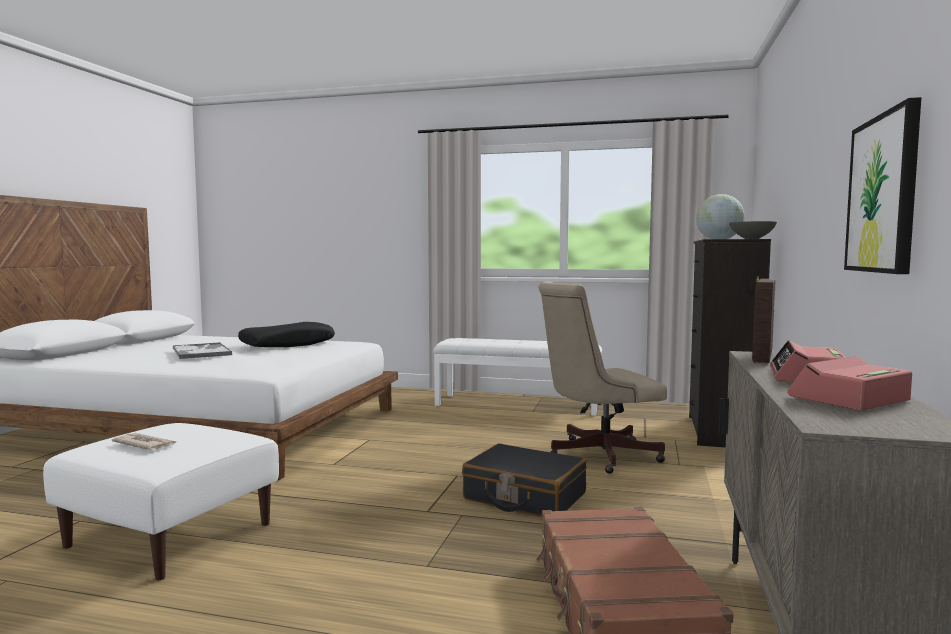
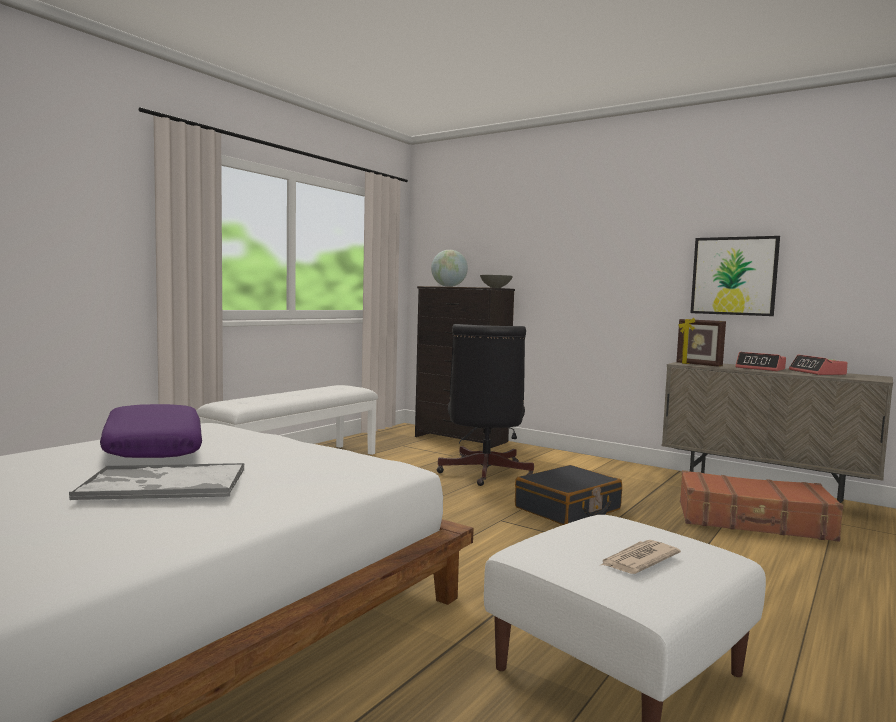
camera: 70 degrees left, 0 degrees up
black pillow [238,322,335,347] -> purple pillow [100,404,202,458]
beige office chair [538,281,667,474] -> black office chair [437,324,534,486]

